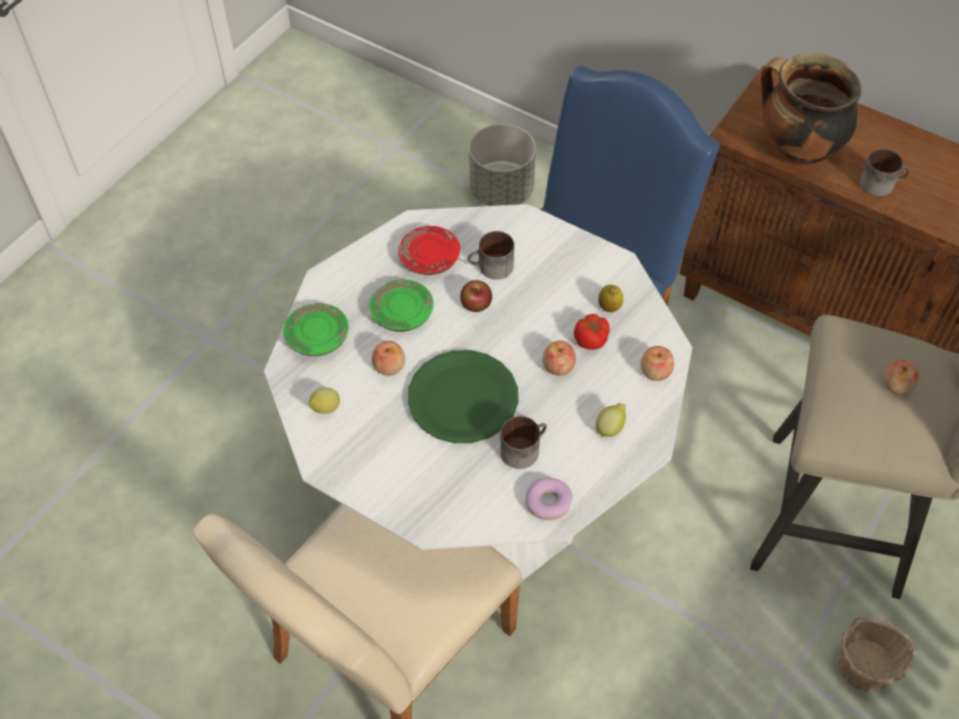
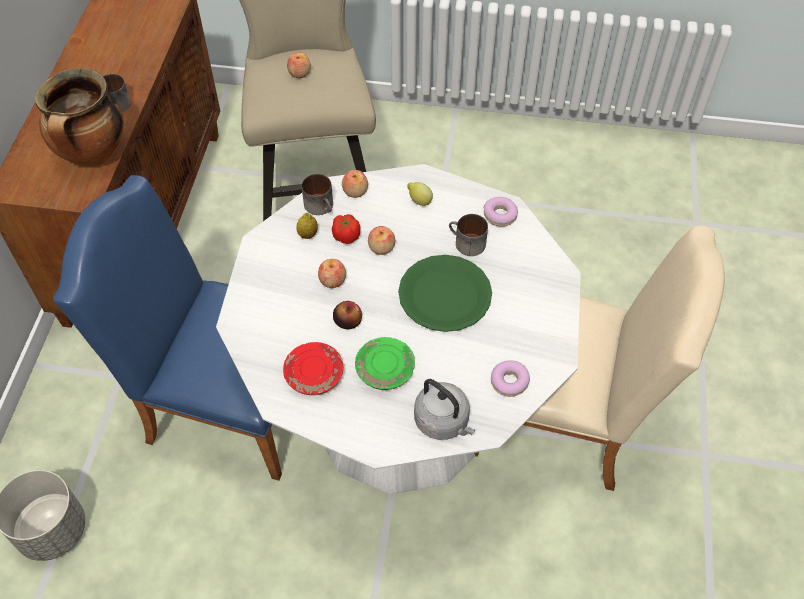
camera: 115 degrees left, 0 degrees up
green plate [283,303,348,356] -> grey kettle [414,379,475,440]
lemon [308,387,340,414] -> donut [491,360,530,397]
apple [372,341,405,376] -> apple moved to [318,259,346,288]
mug [468,231,514,280] -> mug moved to [302,174,333,215]
basket [837,616,917,693] -> none

